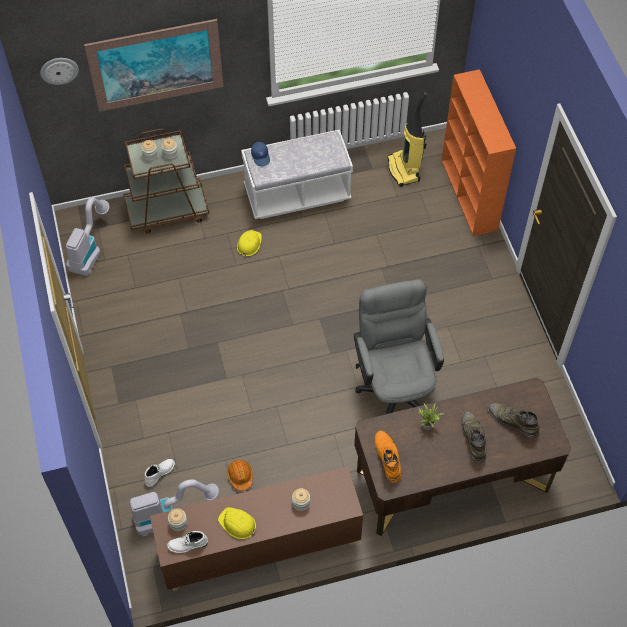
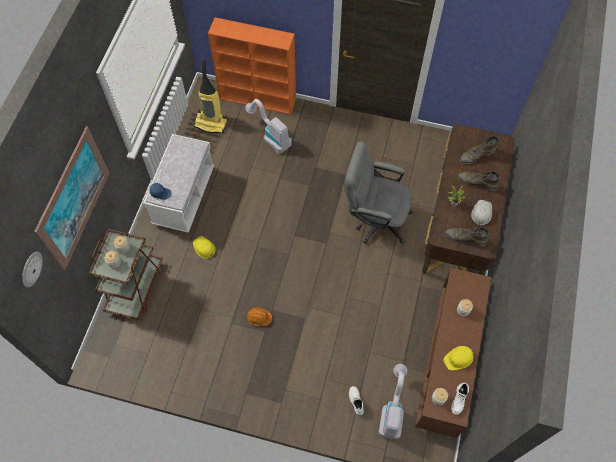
camera: 60 degrees left, 5 degrees up
vacuum cleaner [66,197,109,276] -> vacuum cleaner moved to [245,99,292,154]
orange hard hat [227,460,253,491] -> orange hard hat moved to [247,307,272,326]
orange boot [374,431,401,483] -> green boot [445,228,489,246]
none -> white hard hat [471,200,492,225]

